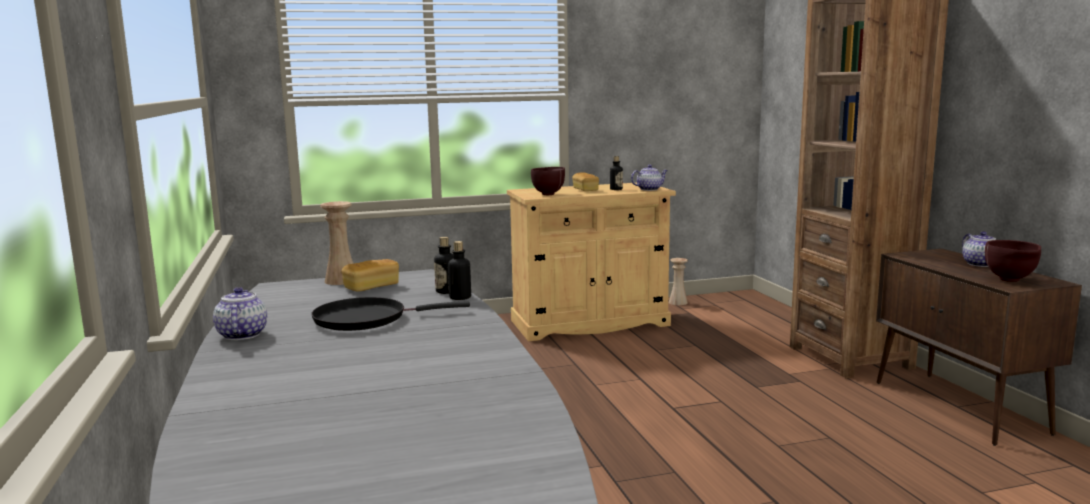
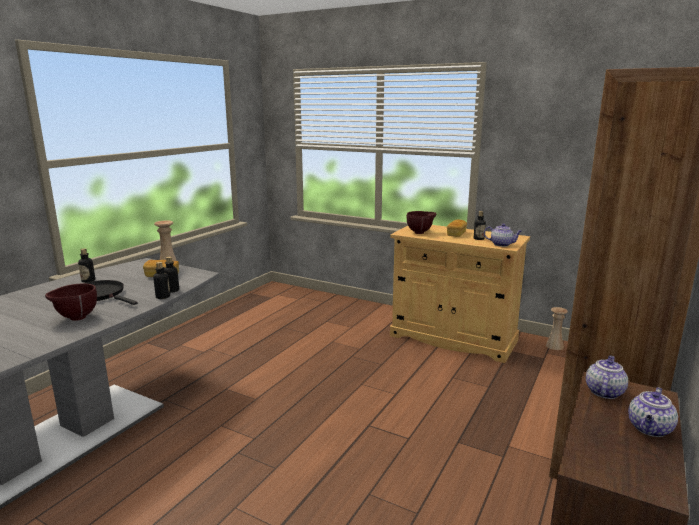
camera: 45 degrees right, 5 degrees up
teapot [213,287,267,340] -> teapot moved to [586,355,628,399]
brown bowl [985,240,1041,282] -> brown bowl moved to [45,283,97,321]
none -> bottle [78,248,95,283]

